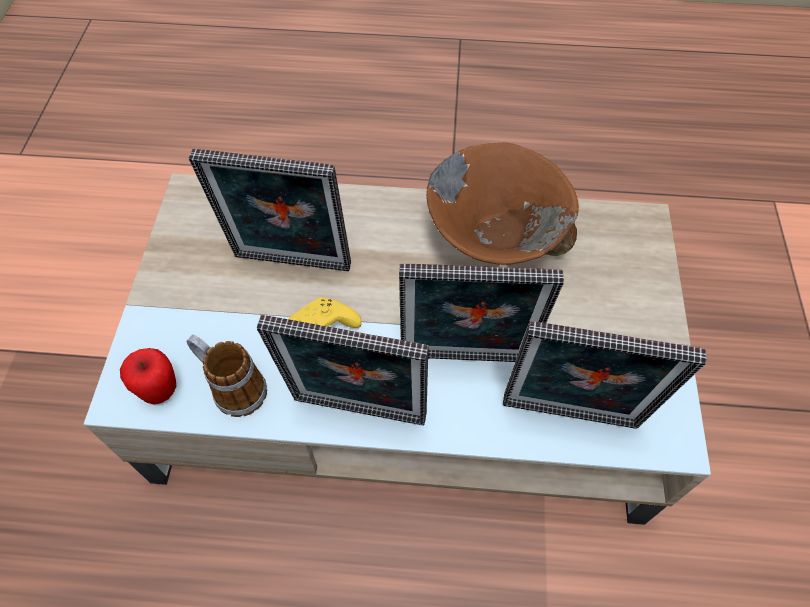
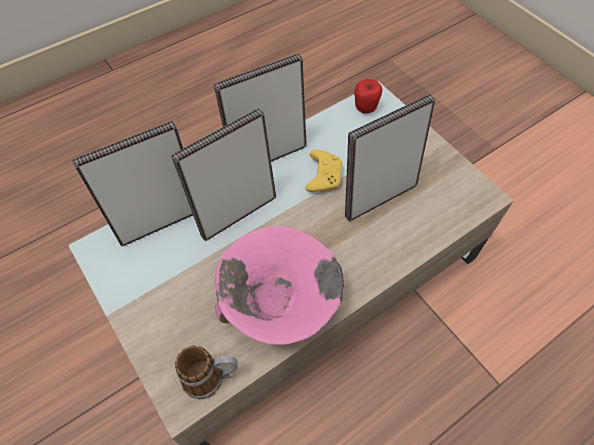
camera: 140 degrees right, 0 degrees up
mug [186,335,267,417] -> mug moved to [175,345,238,399]
brown bowl [426,142,579,265] -> pink bowl [215,226,344,345]

